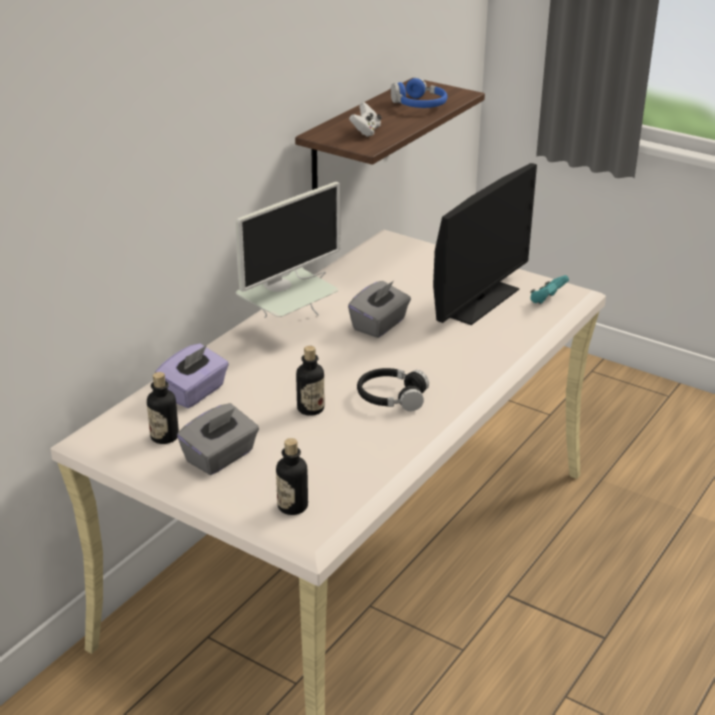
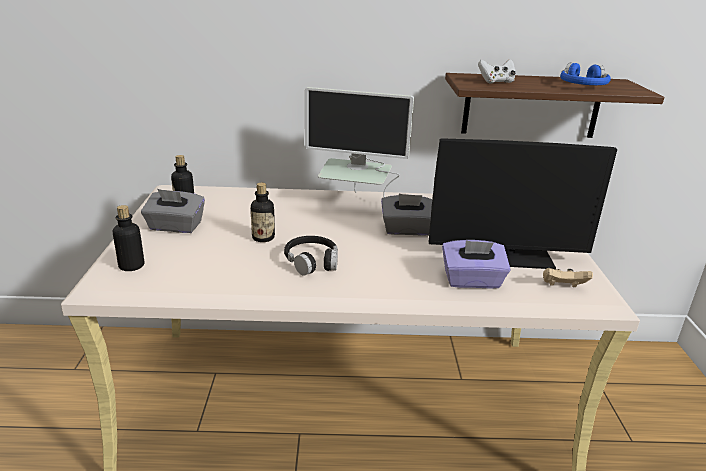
camera: 55 degrees right, 5 degrees down
purple tissue box [155,343,229,408] -> purple tissue box moved to [442,240,511,289]
turquoise game controller [530,275,569,304] -> beige game controller [543,268,593,287]

